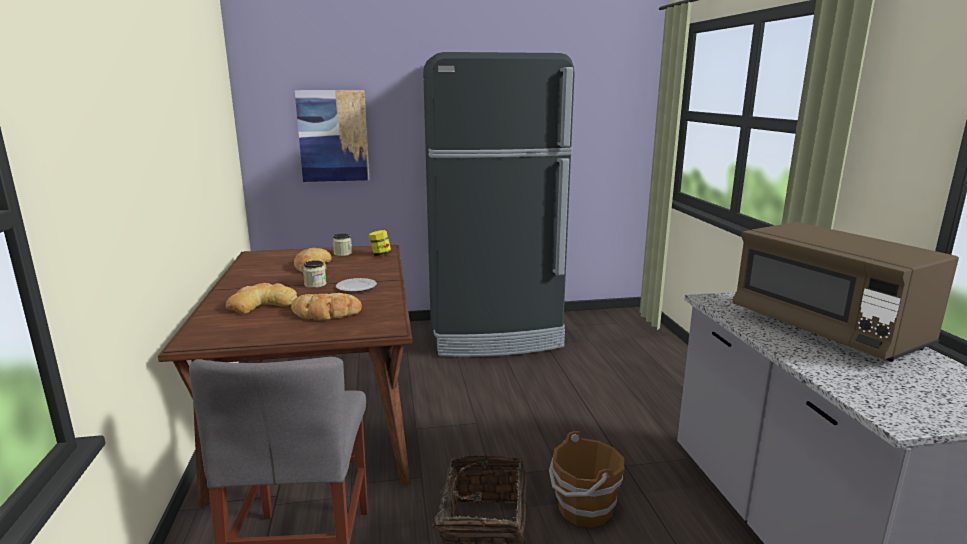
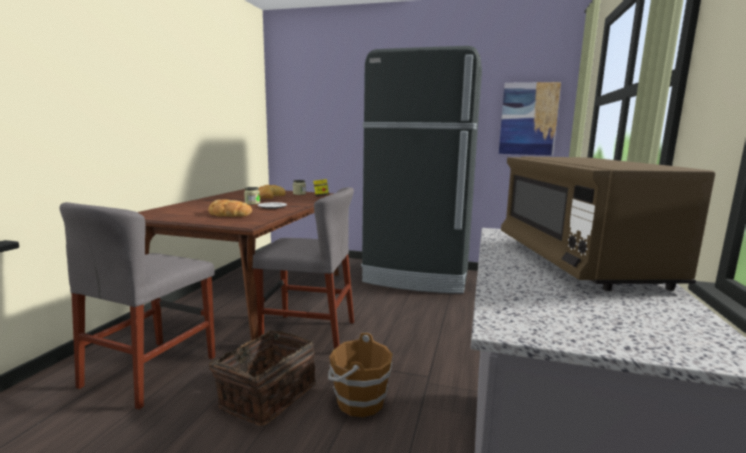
camera: 25 degrees right, 5 degrees down
bread [226,283,297,314] -> none
picture [295,90,370,182] -> picture moved to [499,82,561,155]
none -> grey chair [253,187,354,349]

